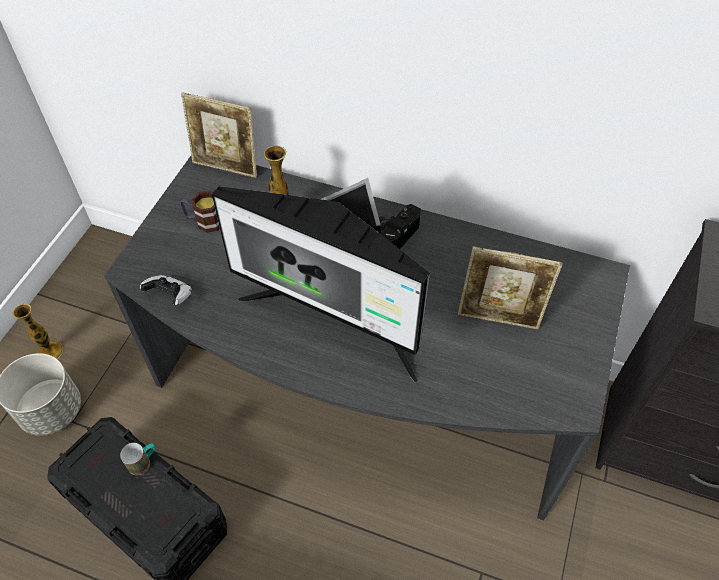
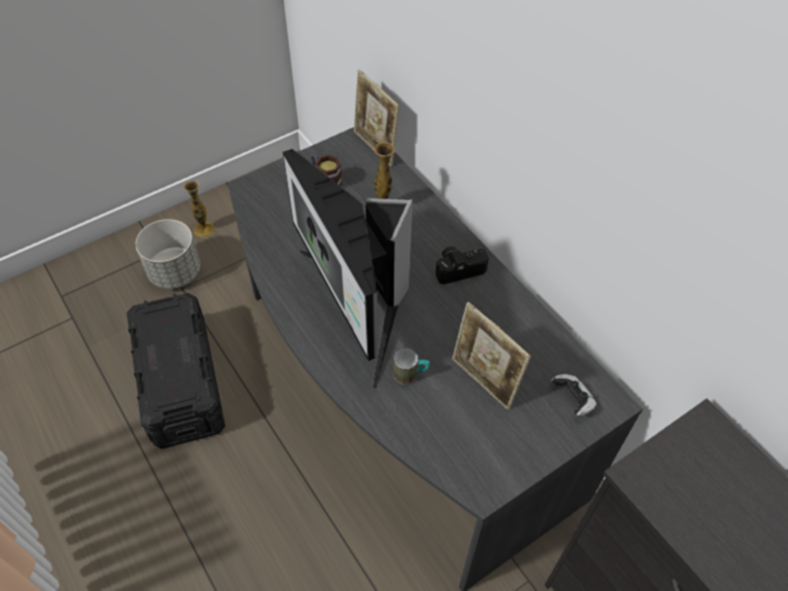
camera: 35 degrees right, 0 degrees up
mug [120,443,156,475] -> mug moved to [393,348,429,385]
game controller [140,275,192,305] -> game controller moved to [551,374,597,416]

